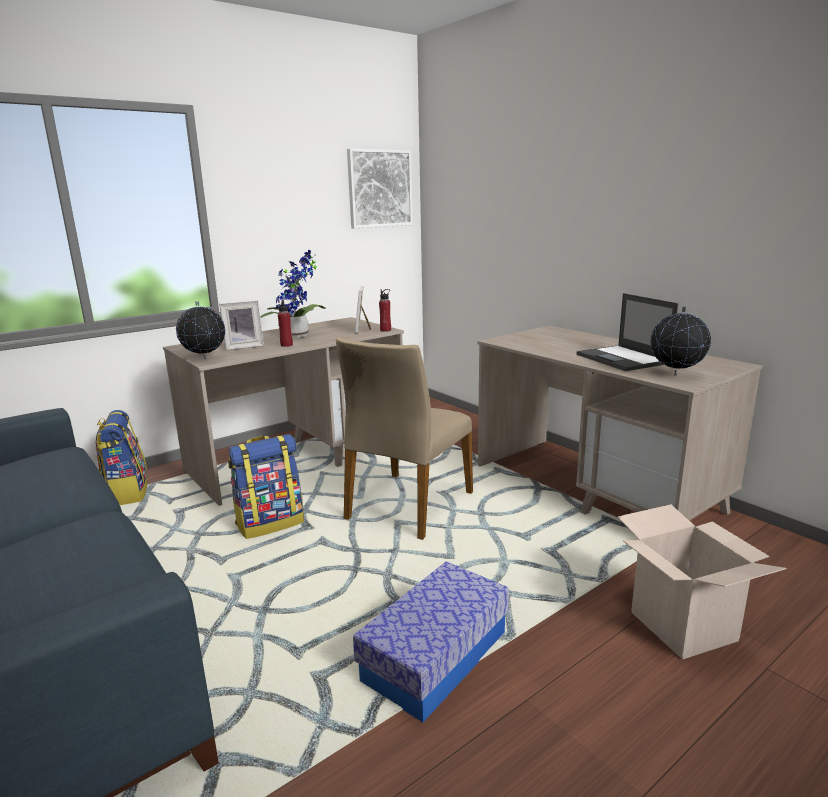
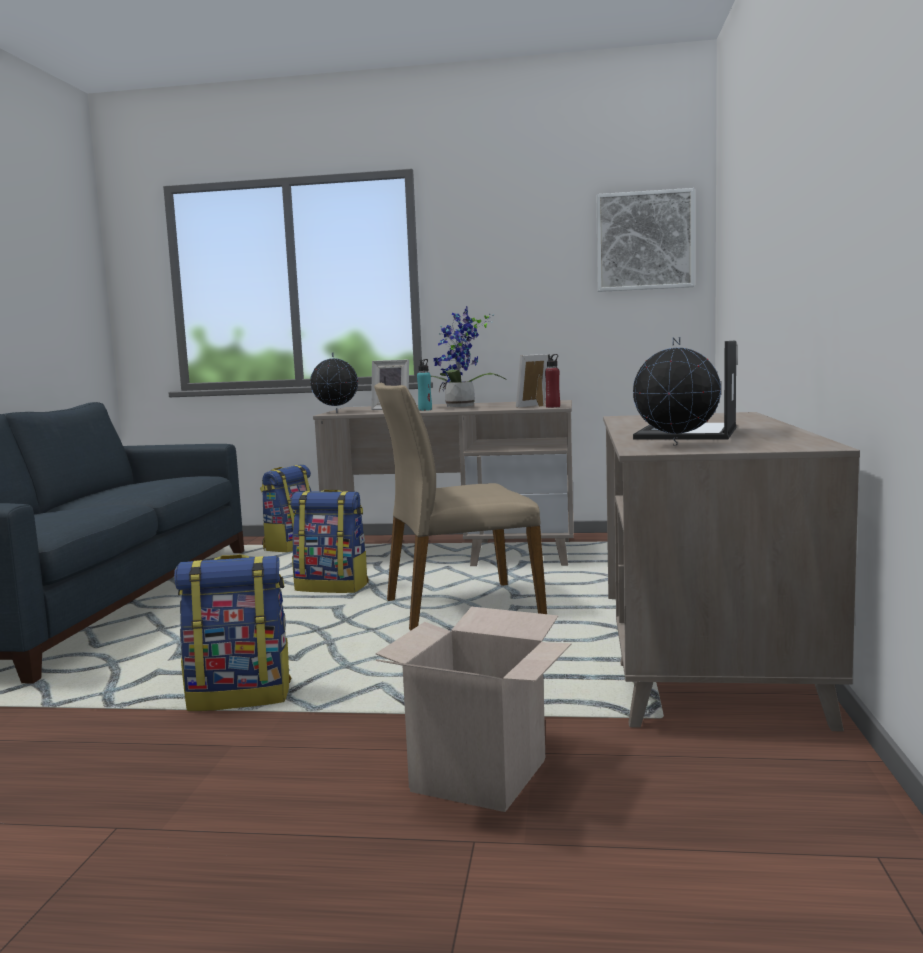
camera: 45 degrees right, 10 degrees down
red bottle [278,300,293,347] -> turquoise bottle [417,359,432,411]
storage box [353,562,509,722] -> backpack [174,554,292,711]

